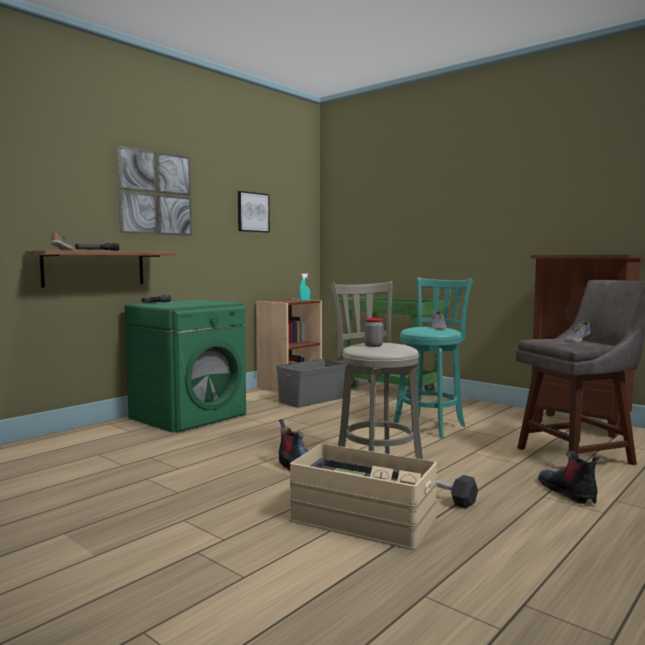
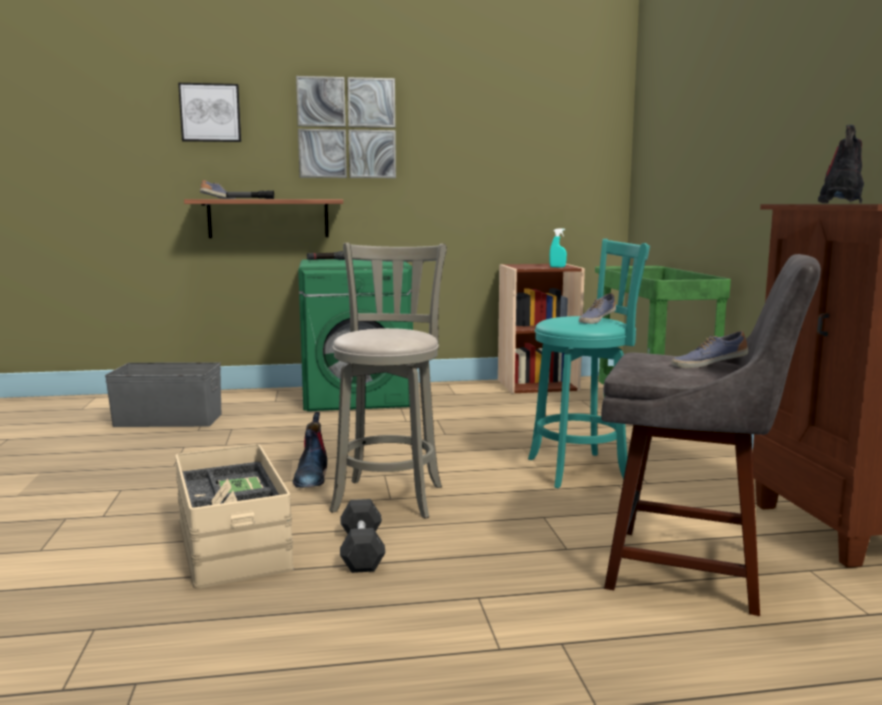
camera: 40 degrees right, 5 degrees up
picture [238,191,270,233] -> picture moved to [178,83,241,142]
grey storage box [276,359,348,408] -> grey storage box moved to [105,362,221,427]
jar [364,318,383,347] -> none
boot [538,451,599,504] -> boot moved to [818,125,864,203]

